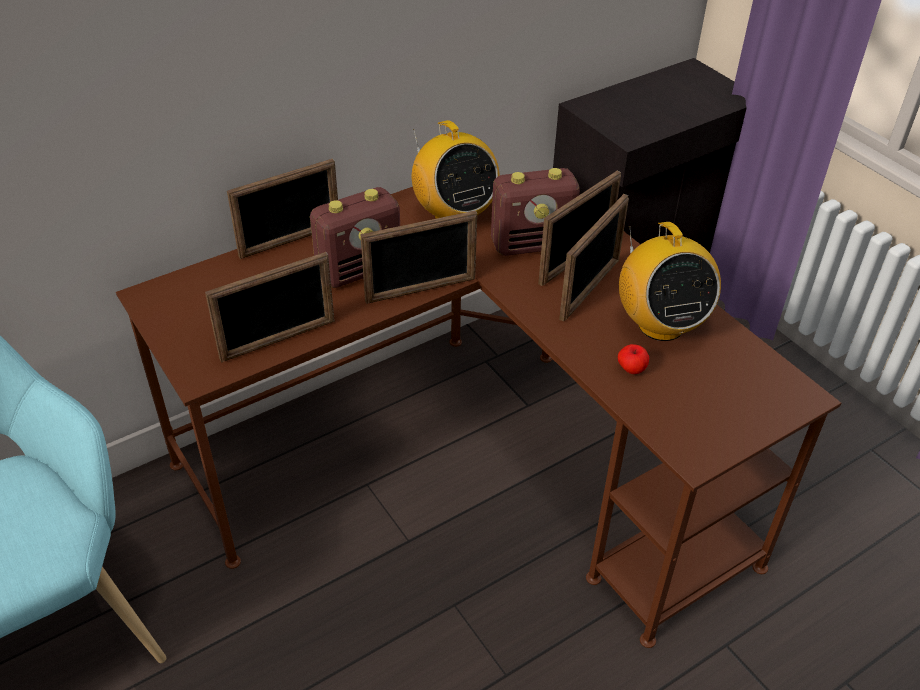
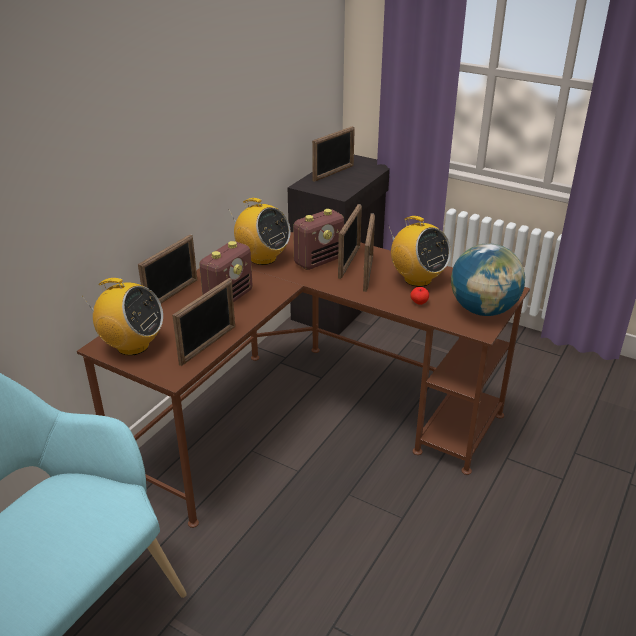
camera: 25 degrees left, 10 degrees down
picture frame [360,210,477,304] -> picture frame moved to [312,126,355,182]
none -> radio [82,278,163,356]
none -> globe [451,243,525,316]

